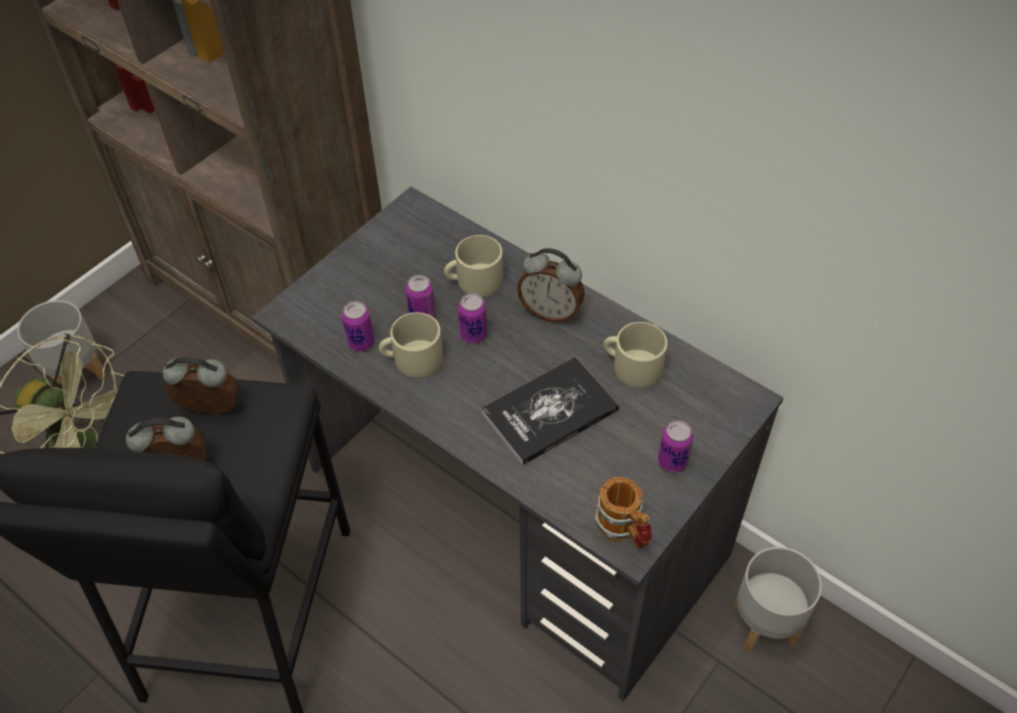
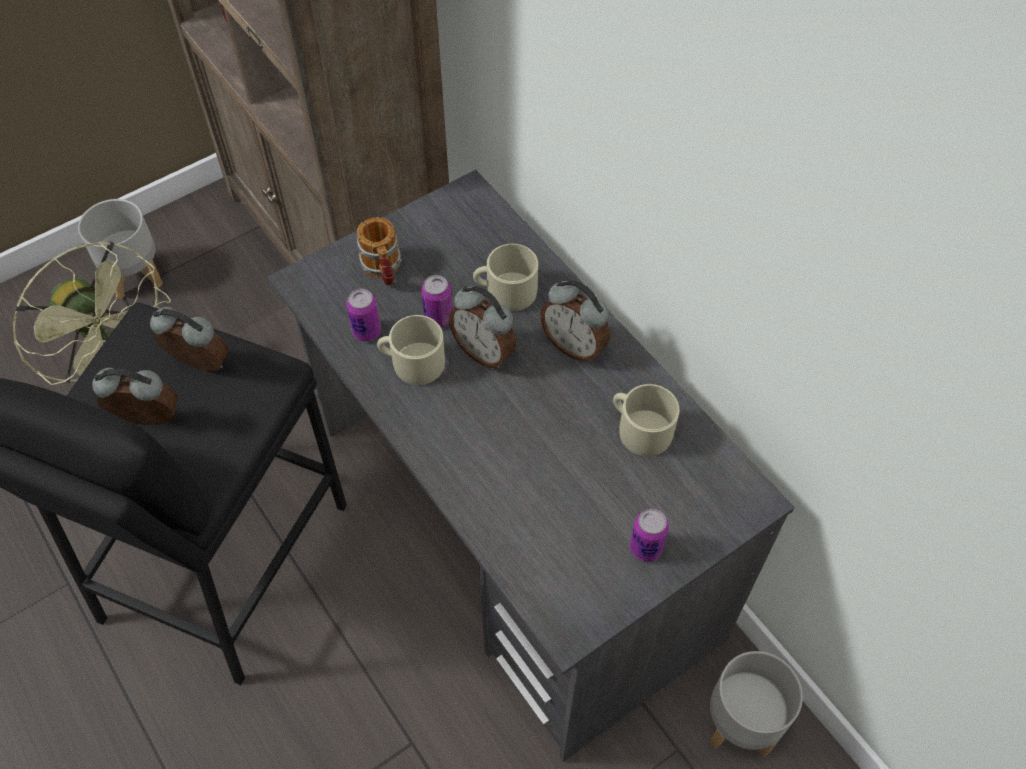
camera: 15 degrees right, 5 degrees up
can [458,293,487,344] -> alarm clock [449,286,516,368]
book [481,357,619,465] -> none
mug [594,477,652,548] -> mug moved to [357,217,402,285]

